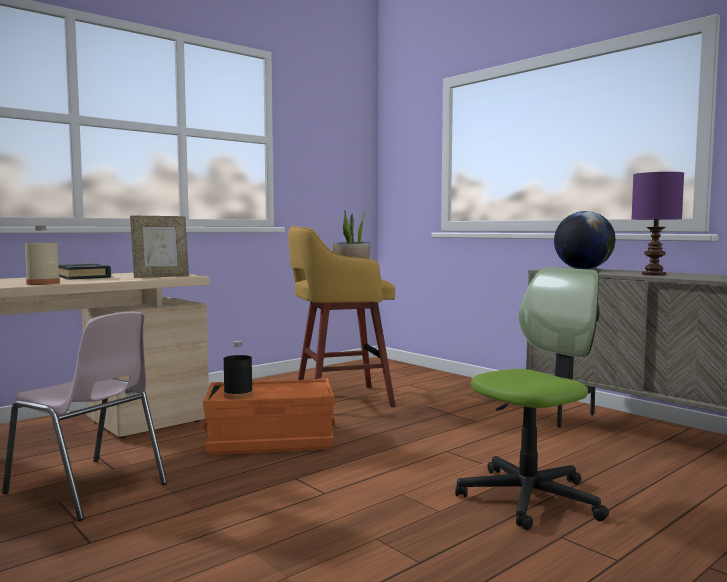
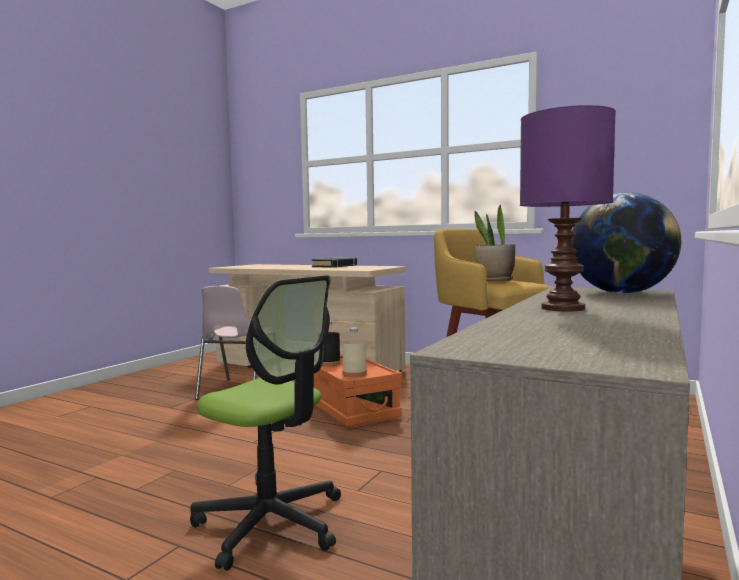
camera: 70 degrees right, 0 degrees up
beige bottle [25,226,60,285] -> beige bottle moved to [342,328,367,377]
picture frame [130,215,189,278] -> none

